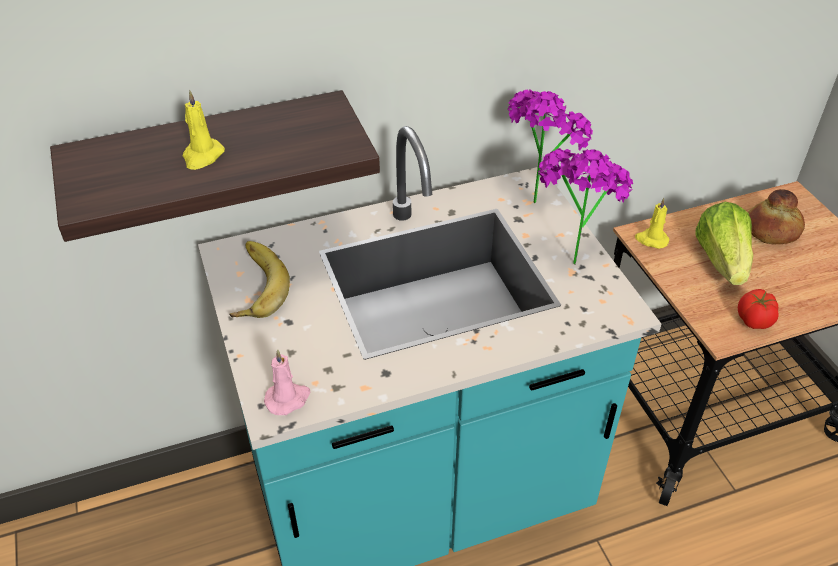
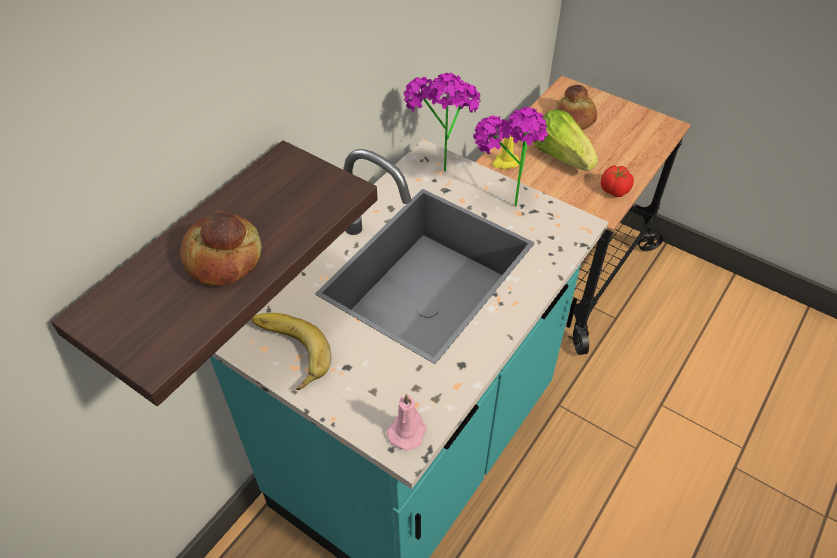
camera: 35 degrees left, 5 degrees up
yellow candle [183,90,225,170] -> bread [180,210,261,286]

